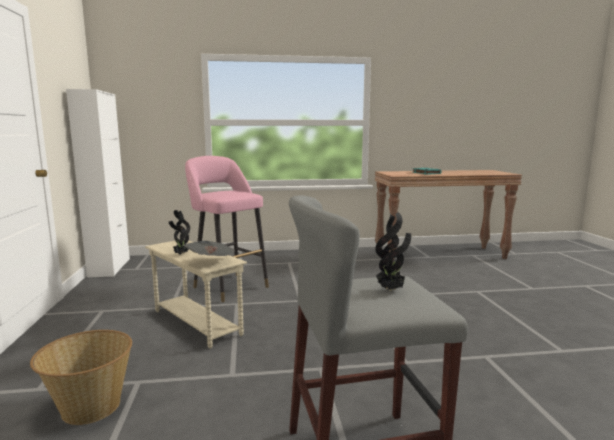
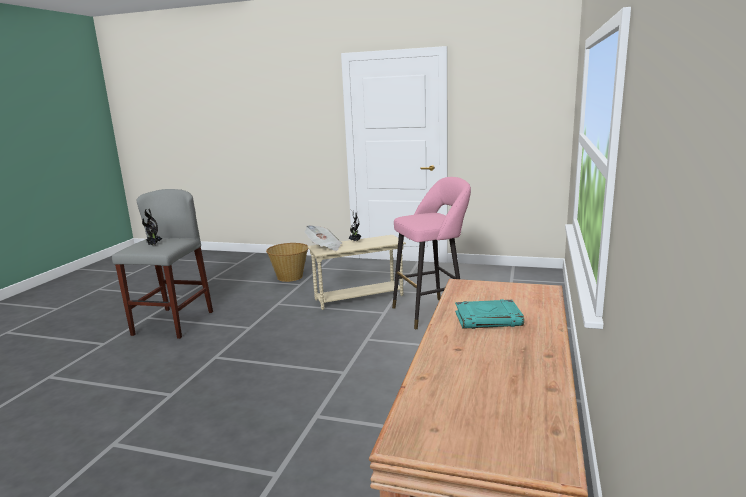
camera: 115 degrees right, 5 degrees up
white cabinet [66,89,130,278] -> none

